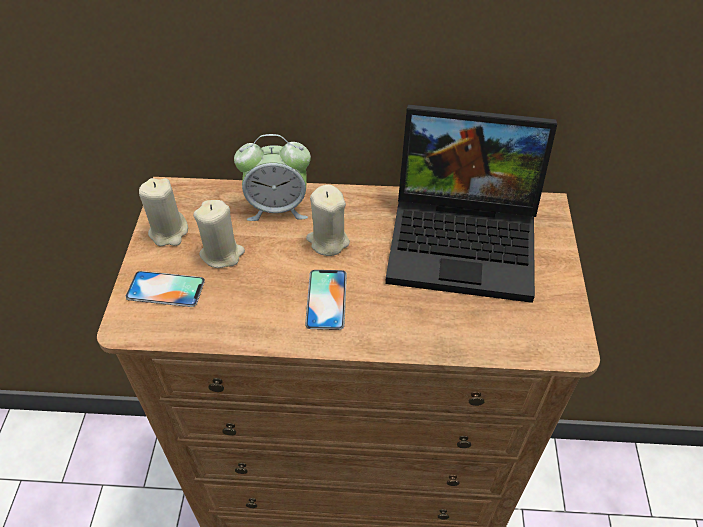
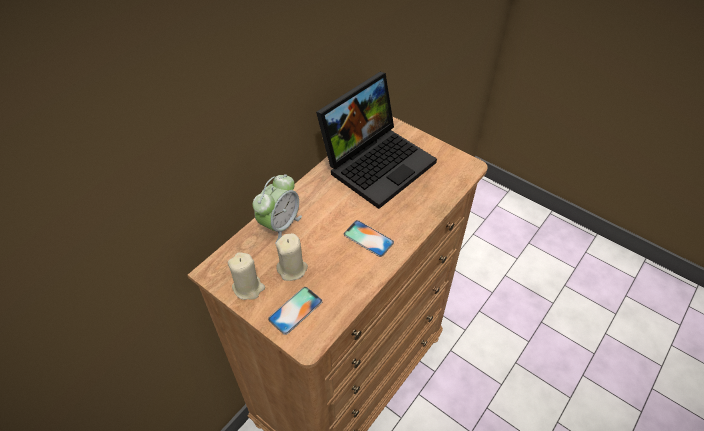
camera: 55 degrees left, 0 degrees up
beige candle [306,185,350,256] -> none

